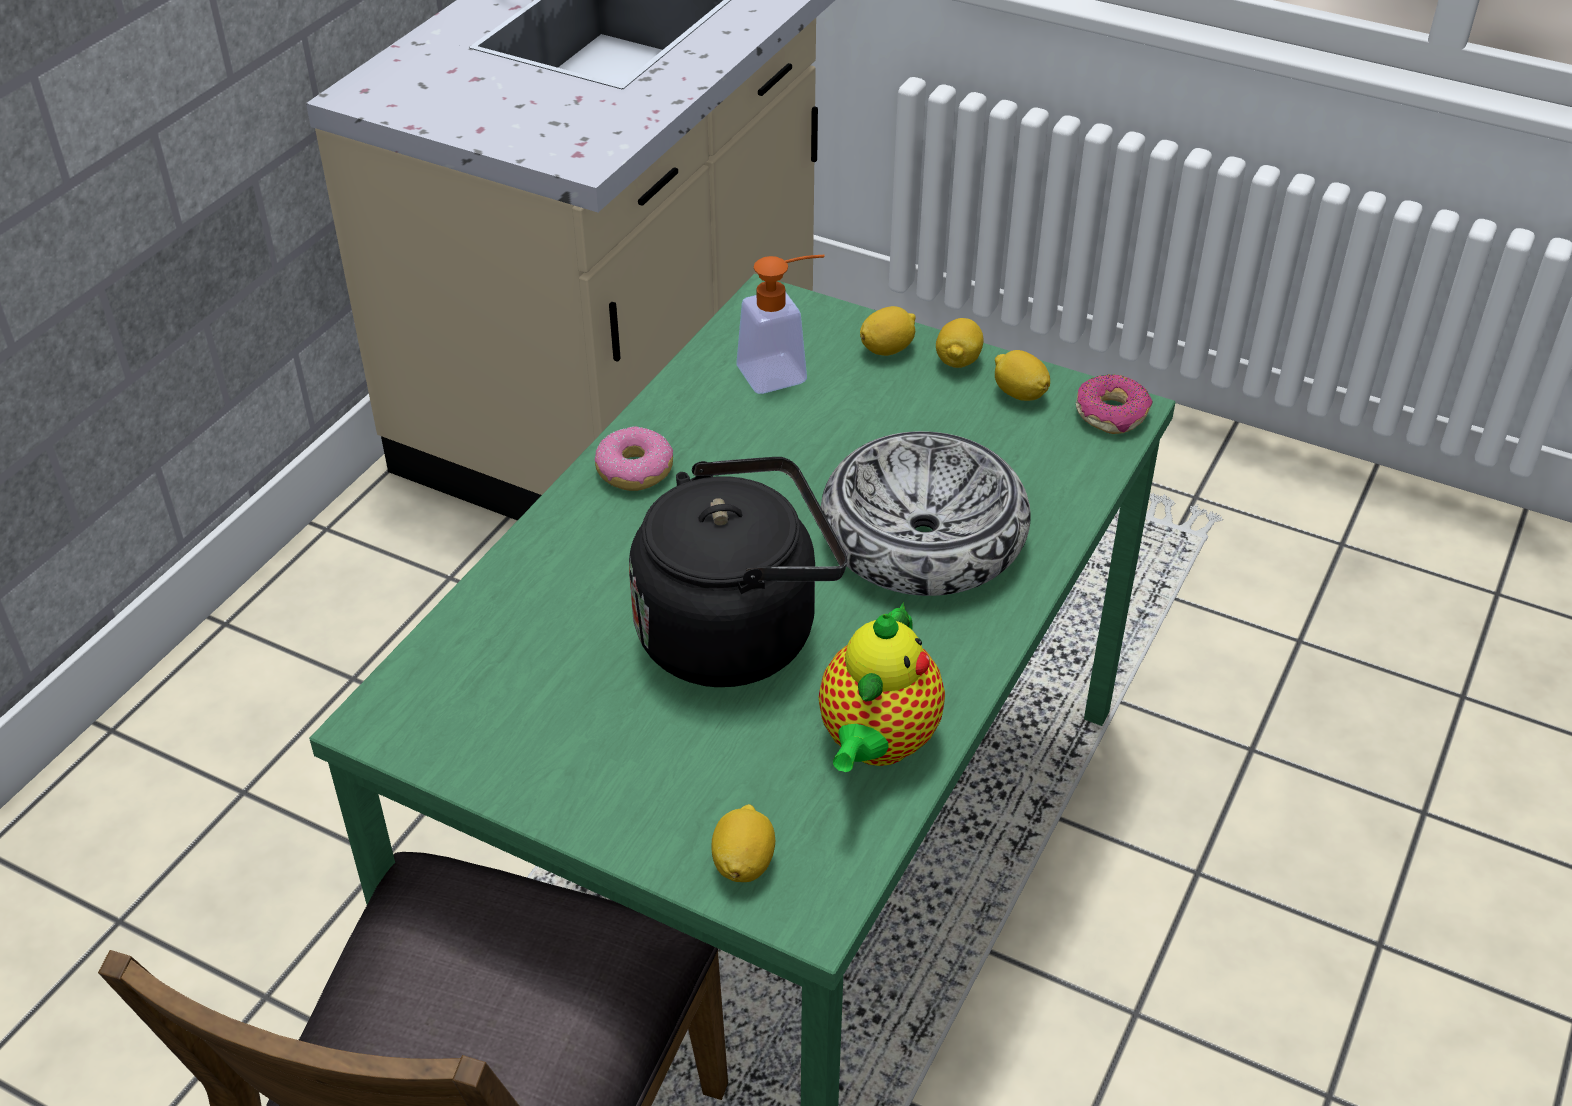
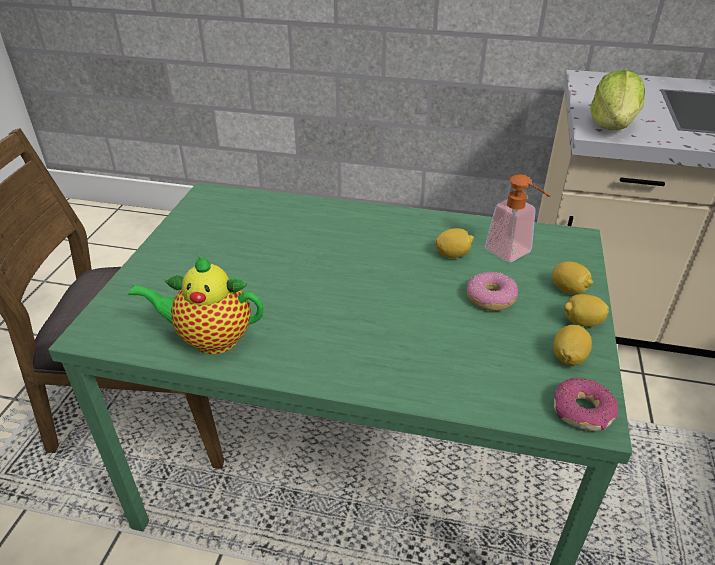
camera: 75 degrees right, 5 degrees down
donut [595,426,673,491] -> donut moved to [467,272,518,311]
black kettle [629,457,847,687] -> none
lemon [712,804,775,882] -> lemon moved to [435,228,474,258]
bowl [821,431,1031,596] -> none
none -> lettuce [590,69,645,130]

